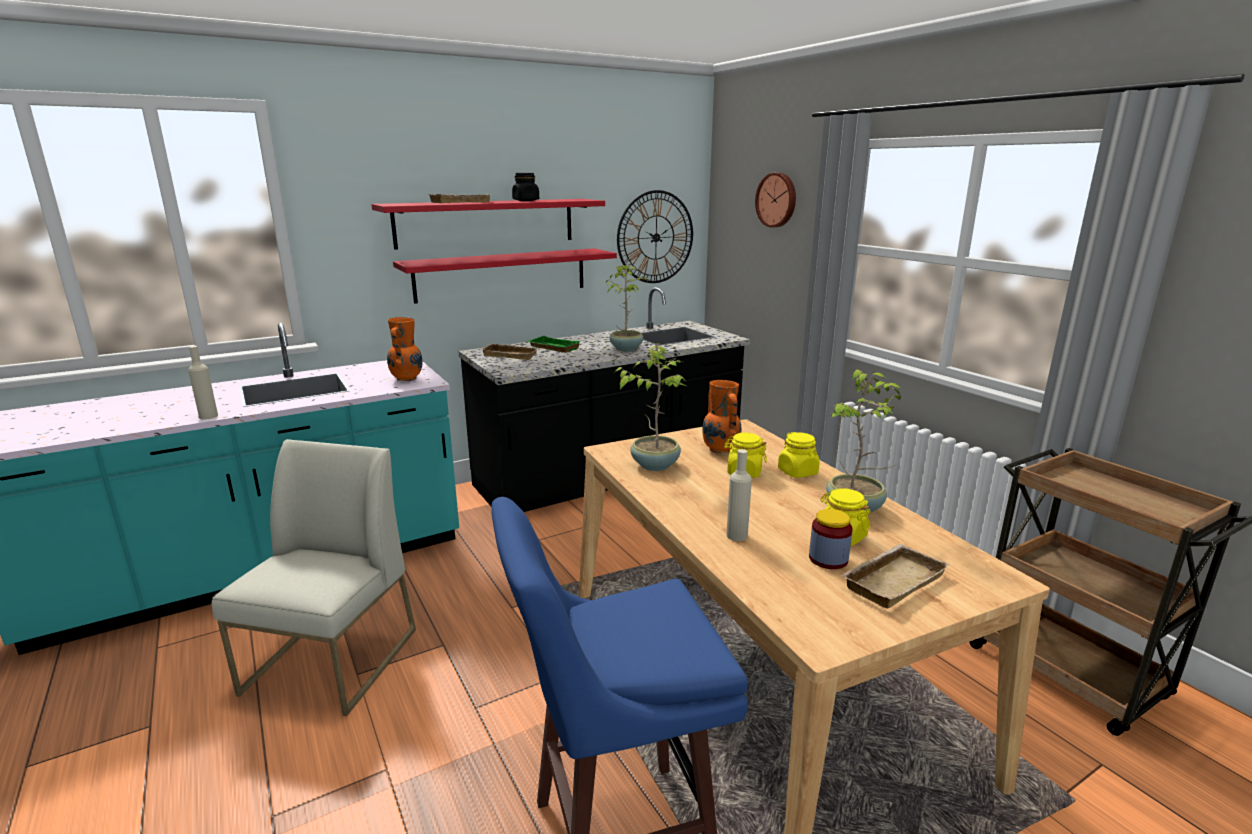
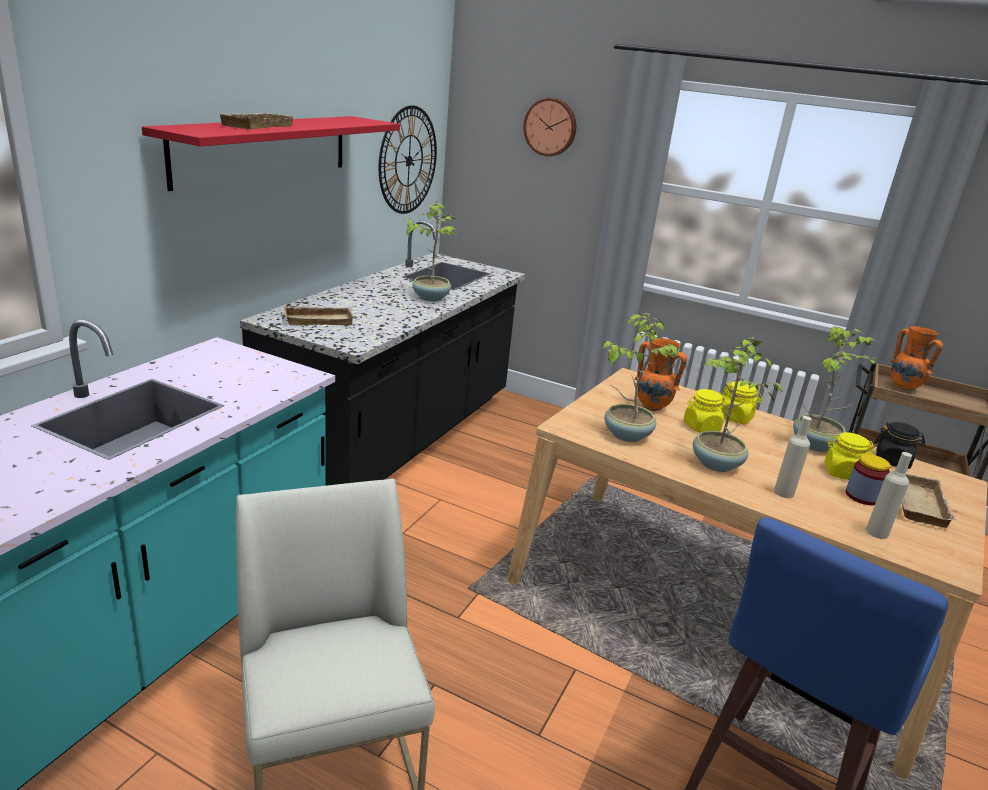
camera: 35 degrees left, 5 degrees up
beige bottle [188,346,218,419] -> beige bottle moved to [866,452,912,539]
orange vase [387,317,423,381] -> orange vase moved to [891,326,943,391]
red shelf [393,248,617,304] -> none
black jar [512,173,539,201] -> black jar moved to [875,422,925,469]
green tray [526,336,581,353] -> none
none -> potted plant [693,337,783,472]

